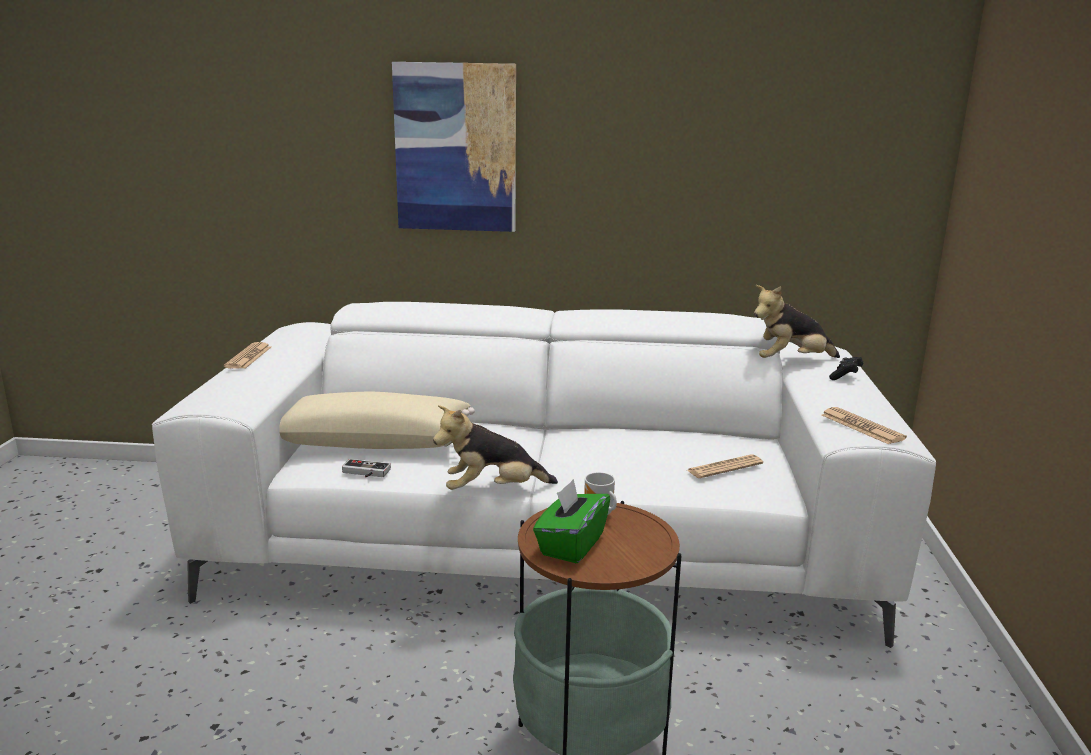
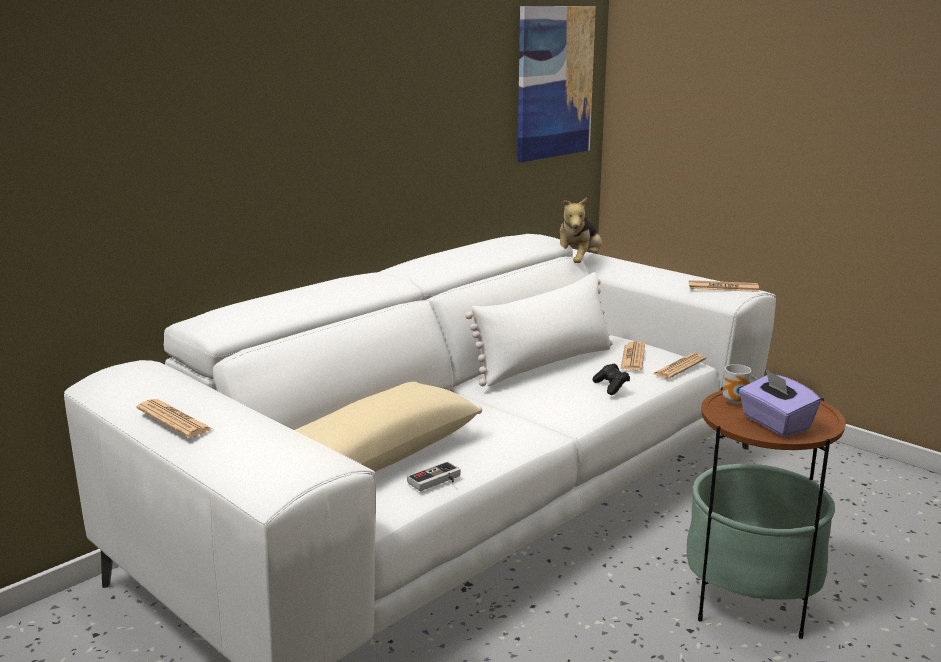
camera: 50 degrees left, 0 degrees up
picture [392,62,516,232] -> picture moved to [518,6,596,162]
plush toy [433,405,558,490] -> none
green tissue box [533,479,610,563] -> purple tissue box [739,368,821,436]
black game controller [829,357,863,380] -> black game controller moved to [592,363,630,395]
none -> white pillow [465,272,613,386]
none -> newspaper [653,353,706,379]

